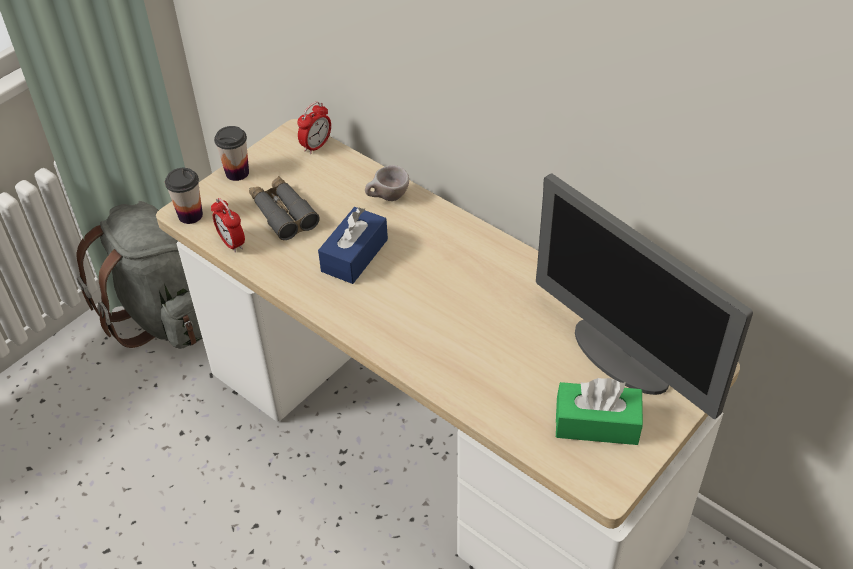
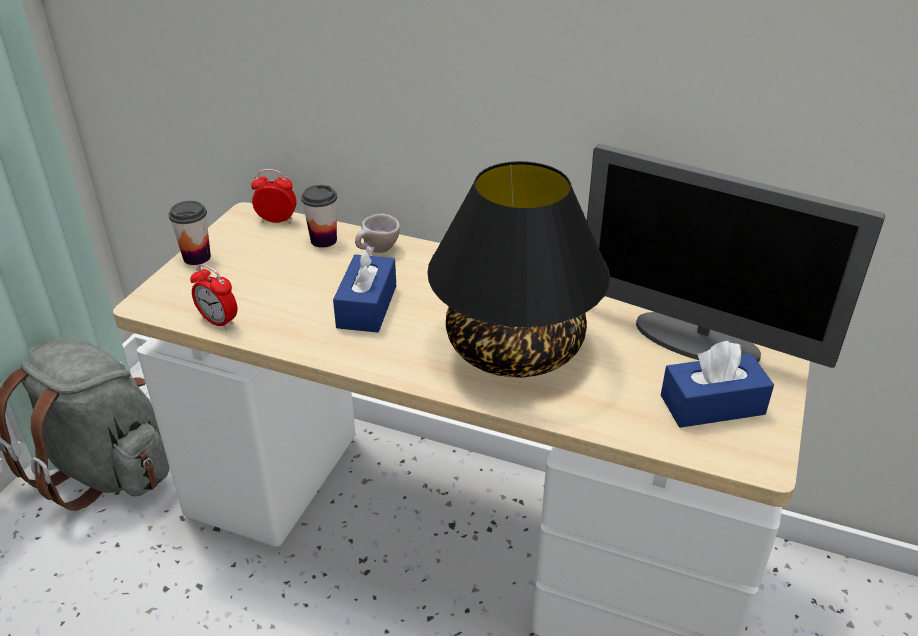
camera: 20 degrees left, 10 degrees down
cup [165,168,203,224] -> cup moved to [301,185,337,248]
grey binoculars [249,176,320,240] -> none
alarm clock [297,101,331,154] -> alarm clock turned 105 degrees counterclockwise [251,169,297,223]
green tissue box [556,378,643,445] -> blue tissue box [661,341,774,428]
none -> black table lamp [427,161,610,377]

